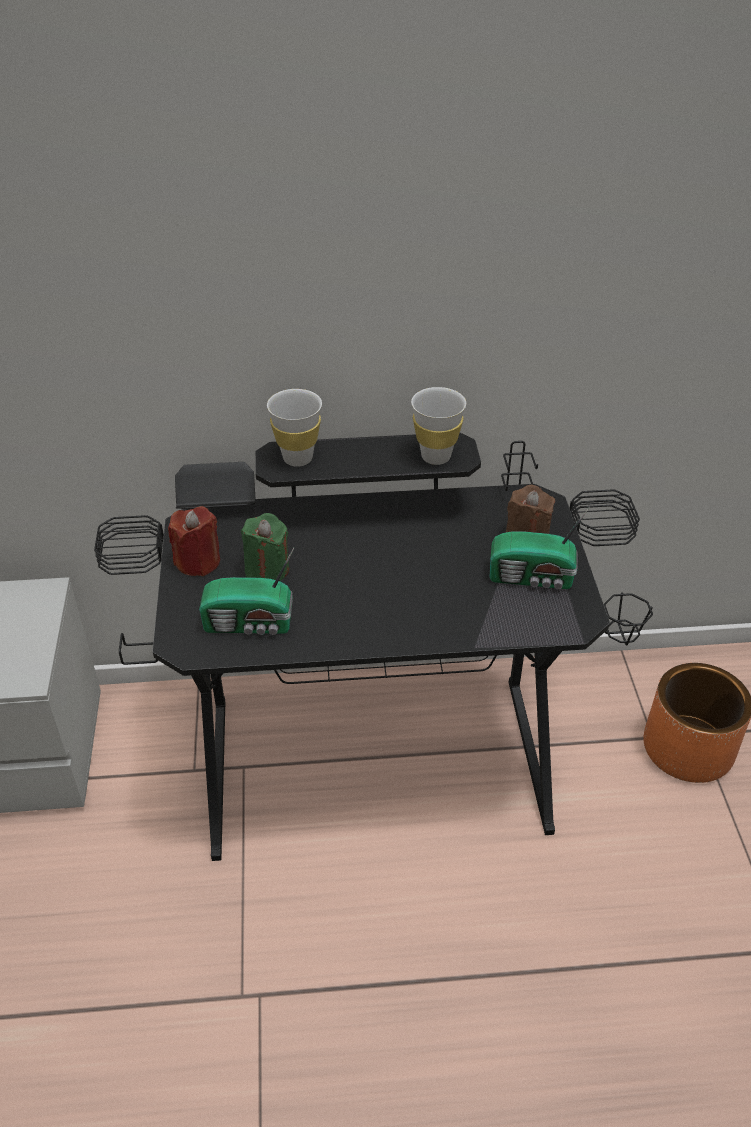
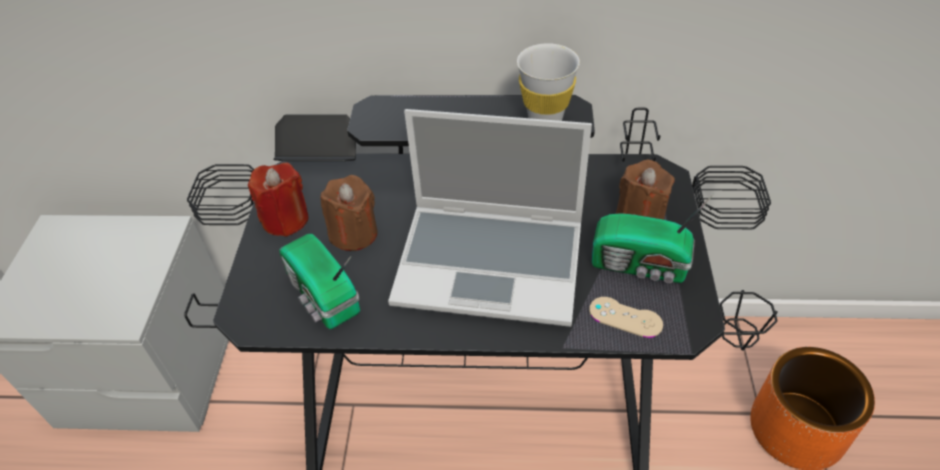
camera: 10 degrees right, 5 degrees up
radio [199,547,295,635] -> radio turned 45 degrees clockwise [280,234,360,329]
green candle [241,513,289,581] -> brown candle [320,175,377,251]
white cup [267,389,322,467] -> none
none -> laptop [388,109,592,327]
none -> beige game controller [589,297,663,338]

